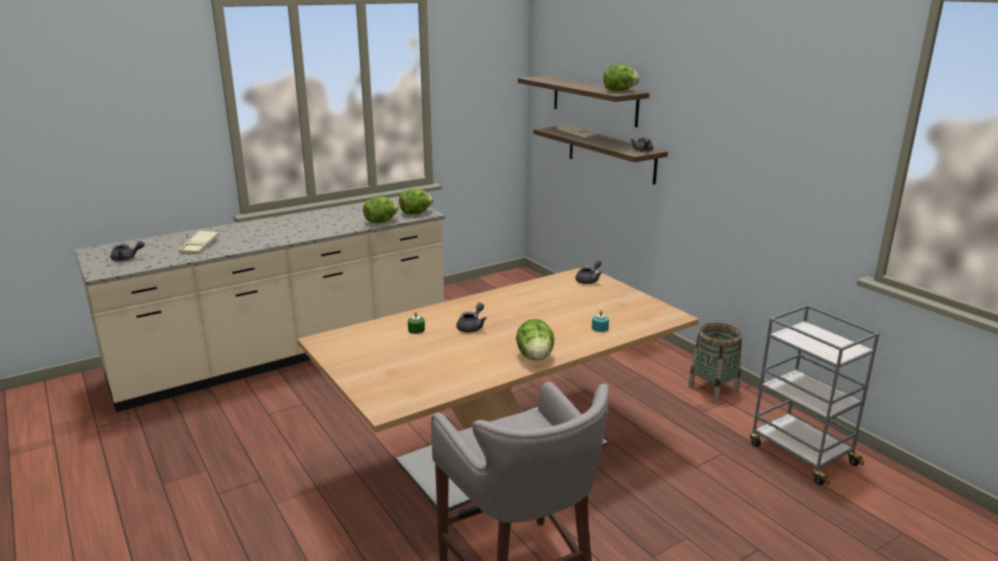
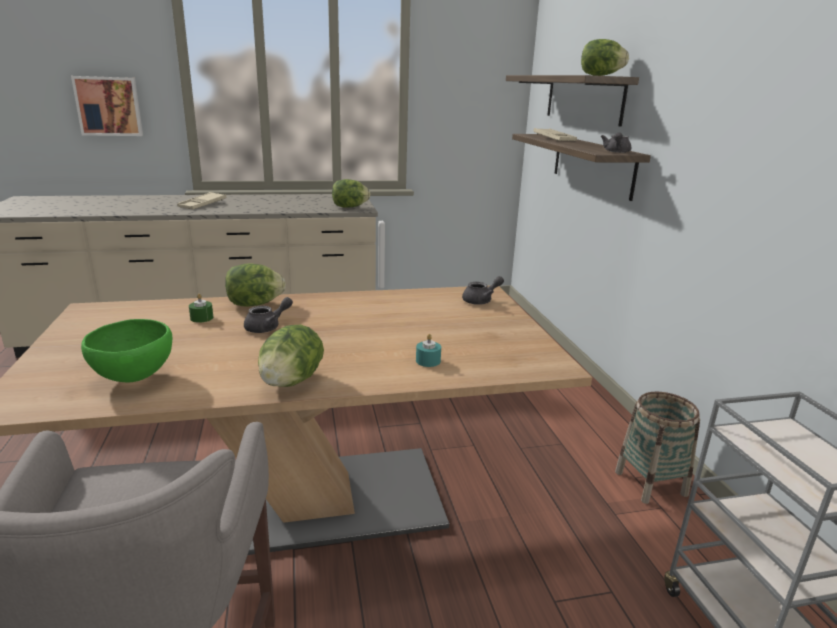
camera: 20 degrees right, 0 degrees up
grey teapot [111,241,145,261] -> none
beige tray [179,230,219,254] -> beige tray moved to [177,192,226,209]
lettuce [363,197,399,223] -> lettuce moved to [225,263,286,307]
none -> picture [71,76,143,136]
none -> green bowl [81,319,172,382]

